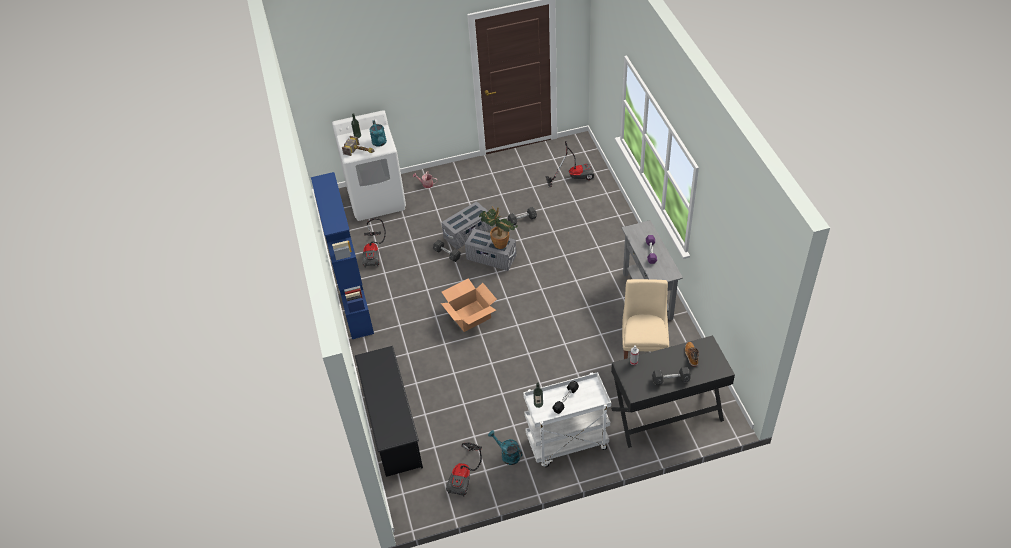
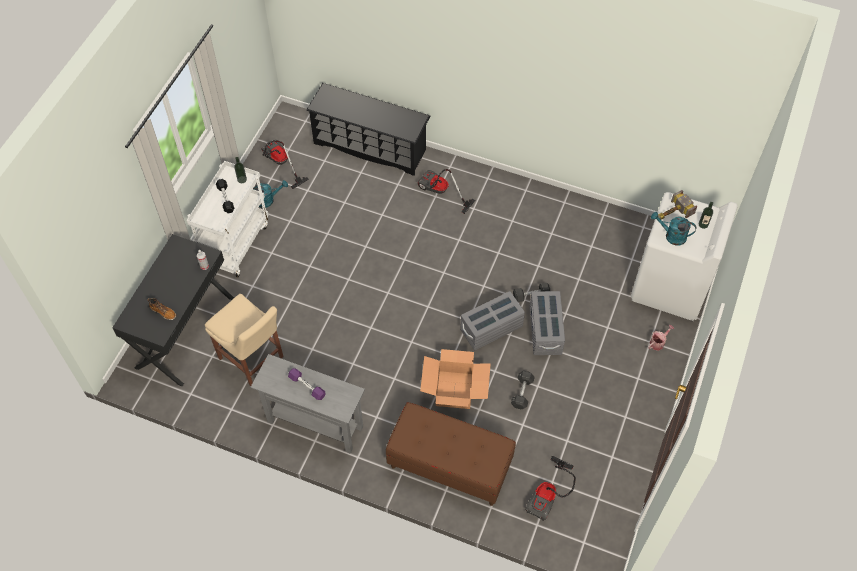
camera: 125 degrees right, 10 degrees up
blue bookcase [311,172,374,339] -> none
vacuum cleaner [362,219,386,267] -> vacuum cleaner moved to [417,169,475,214]
cardboard box [441,278,497,332] -> cardboard box moved to [420,349,491,409]
potted plant [479,206,518,249] -> none
grey dumbbell [652,367,691,385] -> none
none -> brown bench [386,402,516,506]

